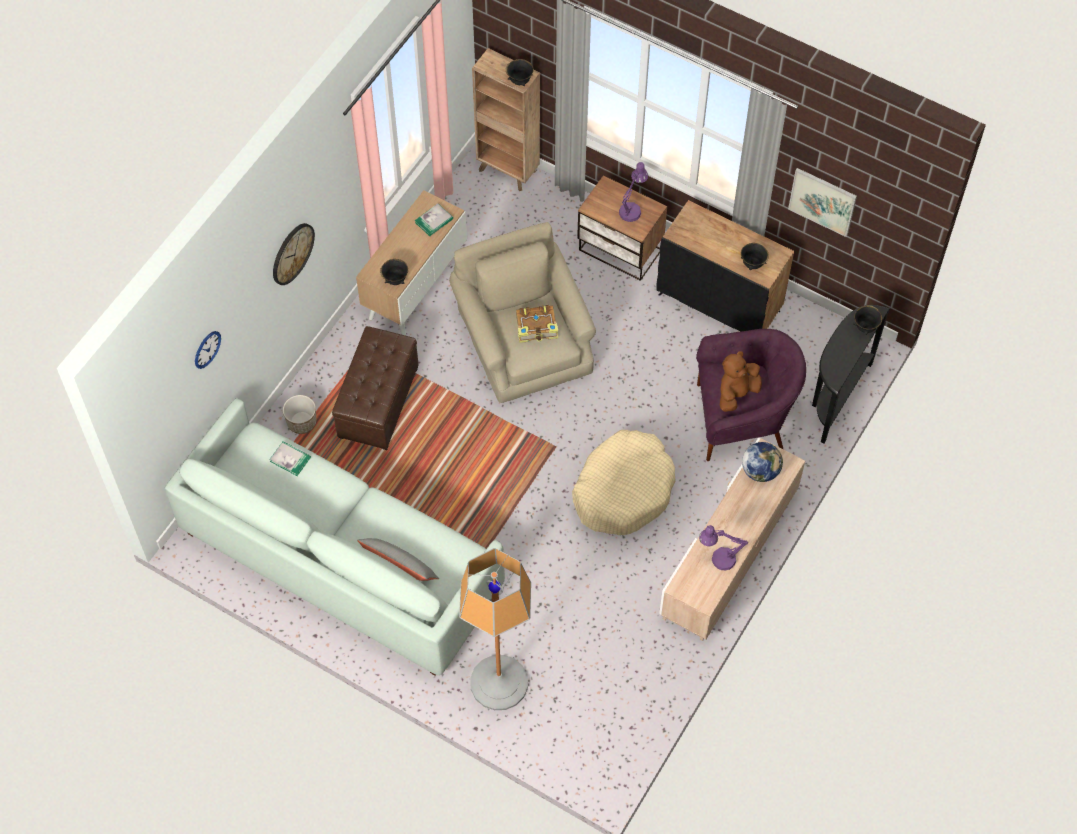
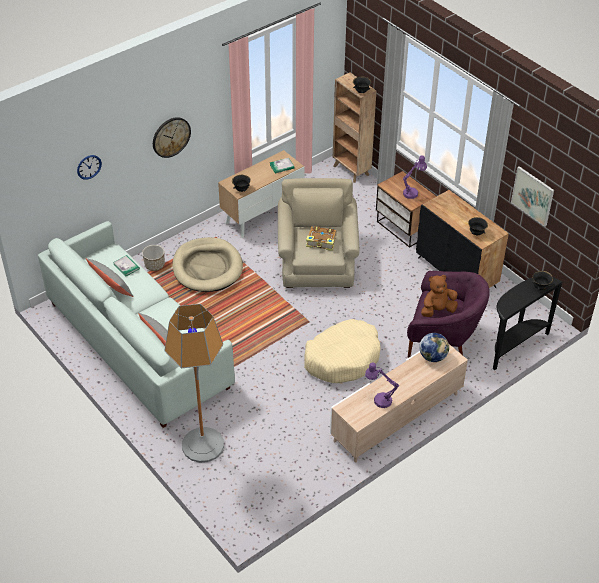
camera: 20 degrees right, 15 degrees down
brown ottoman [332,326,419,450] -> beige dog bed [172,237,243,292]
none -> grey pillow [86,258,134,297]

